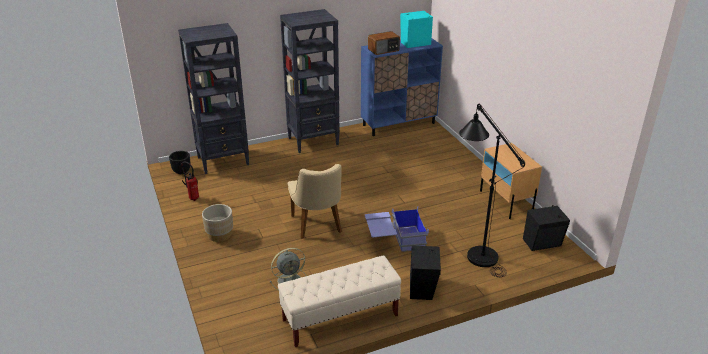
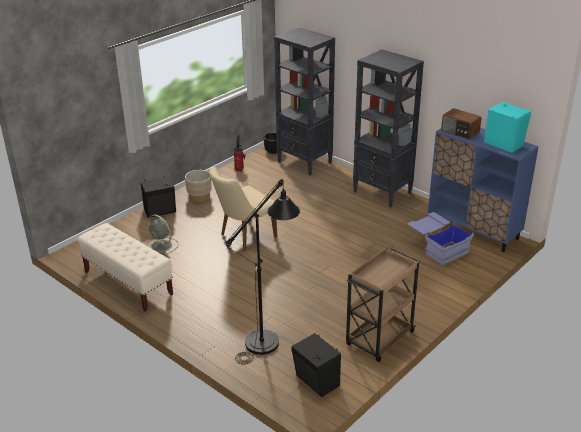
camera: 65 degrees right, 0 degrees up
blue storage box [365,206,429,252] -> blue storage box moved to [408,212,474,266]
black speaker [410,245,441,300] -> black speaker moved to [140,176,176,218]
beige nightstand [480,143,542,219] -> brown cart [346,247,420,362]

